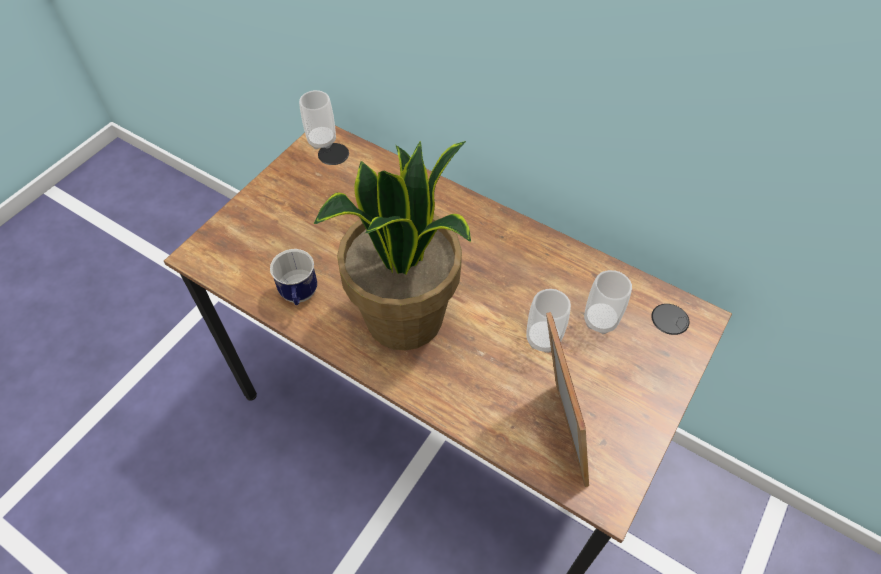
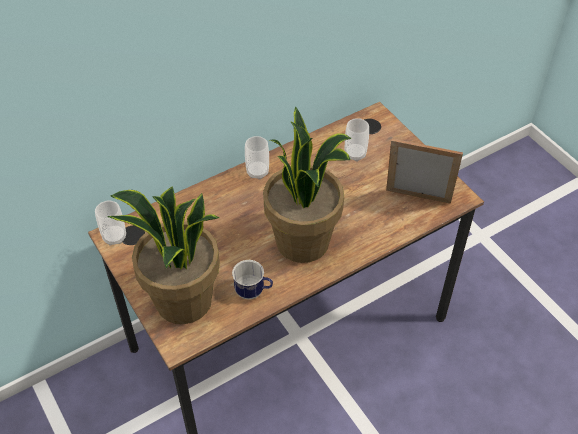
camera: 65 degrees left, 5 degrees down
cup [526,289,571,353] -> cup moved to [245,136,269,180]
none -> potted plant [107,187,220,324]

